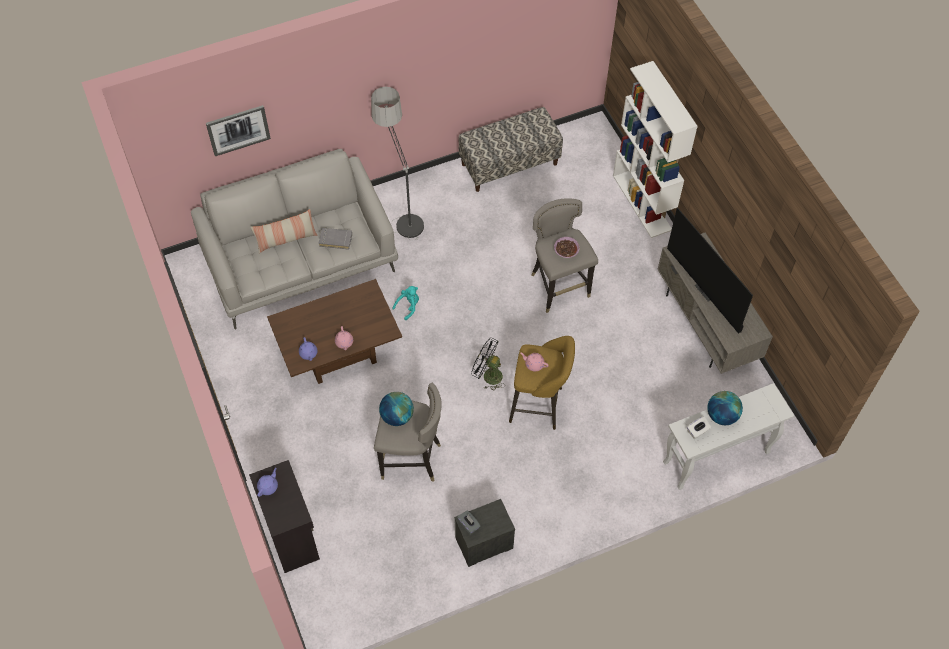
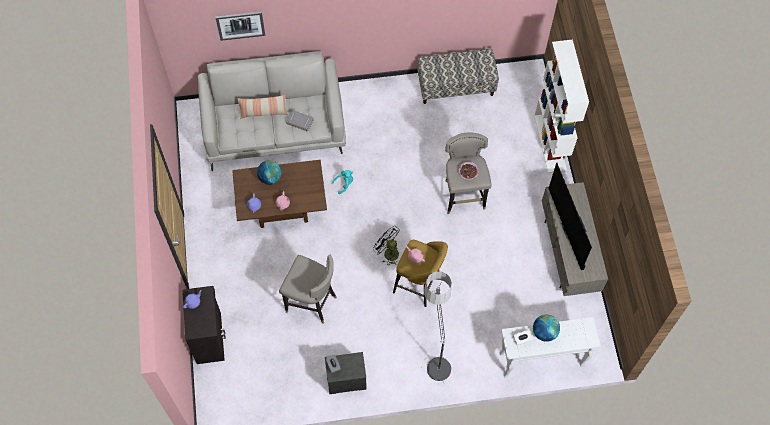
camera: 15 degrees right, 5 degrees up
floor lamp [371,87,424,240] -> floor lamp moved to [422,271,451,383]
globe [379,392,414,426] -> globe moved to [257,160,282,185]

